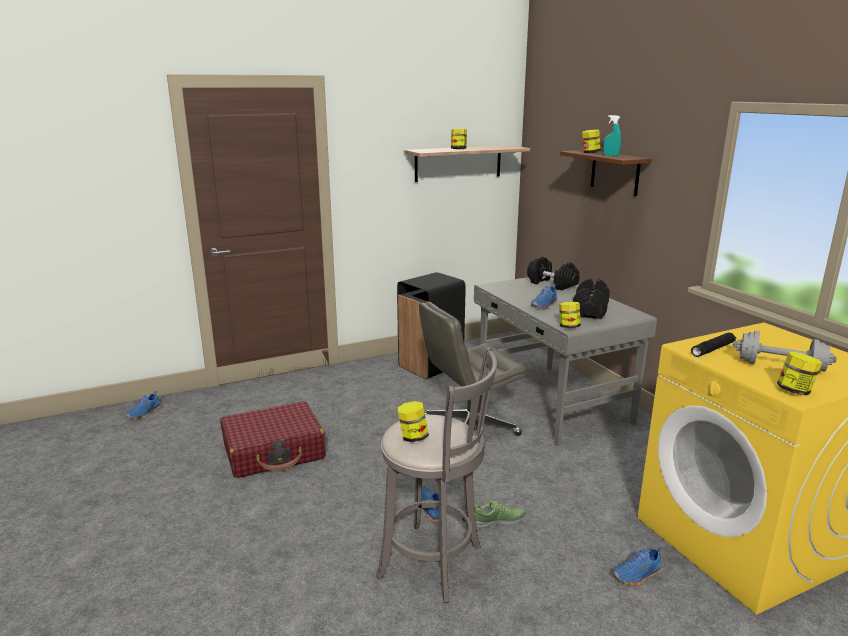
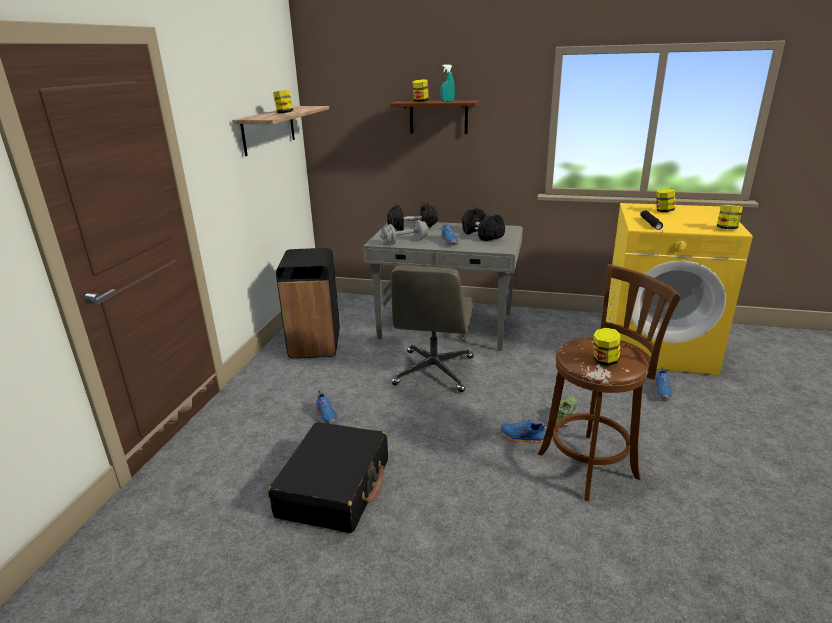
camera: 50 degrees left, 5 degrees up
blue shoe [126,391,161,419] -> blue shoe moved to [316,390,338,424]
red suitcase [220,401,326,478] -> black suitcase [268,422,388,533]
grey stool [376,348,497,603] -> brown stool [538,264,680,501]
jar [559,302,581,328] -> jar moved to [656,188,675,212]
grey dumbbell [733,331,837,373] -> grey dumbbell moved to [380,220,429,245]

